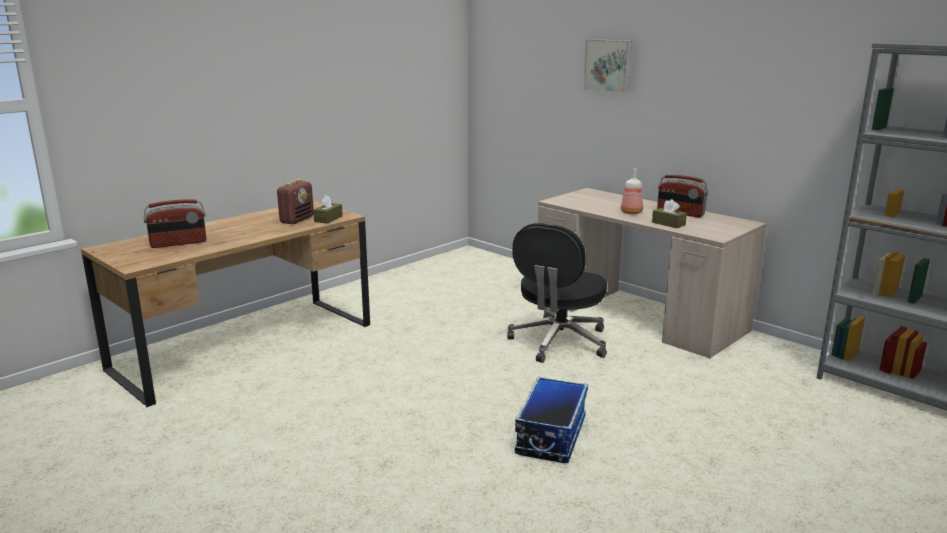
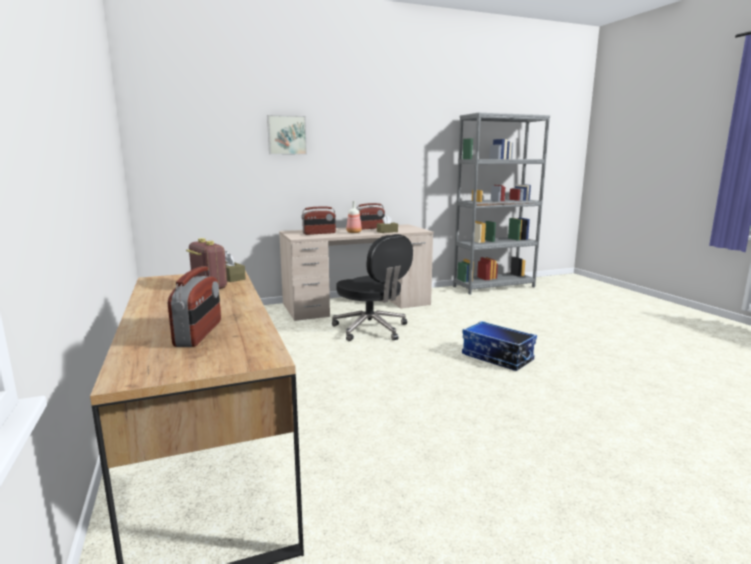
camera: 65 degrees left, 5 degrees down
none -> radio [301,206,336,235]

